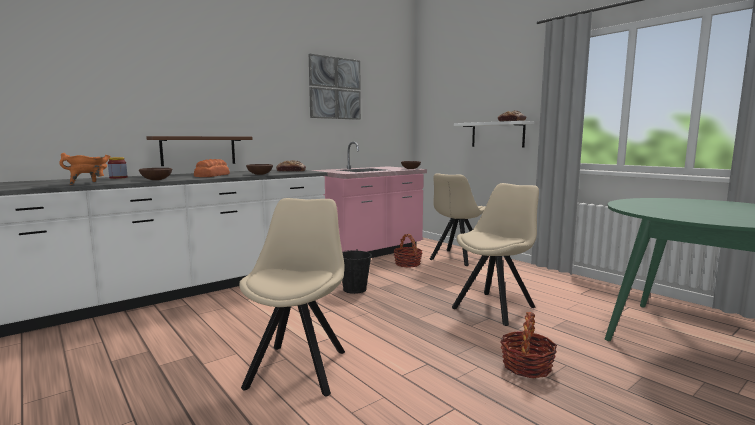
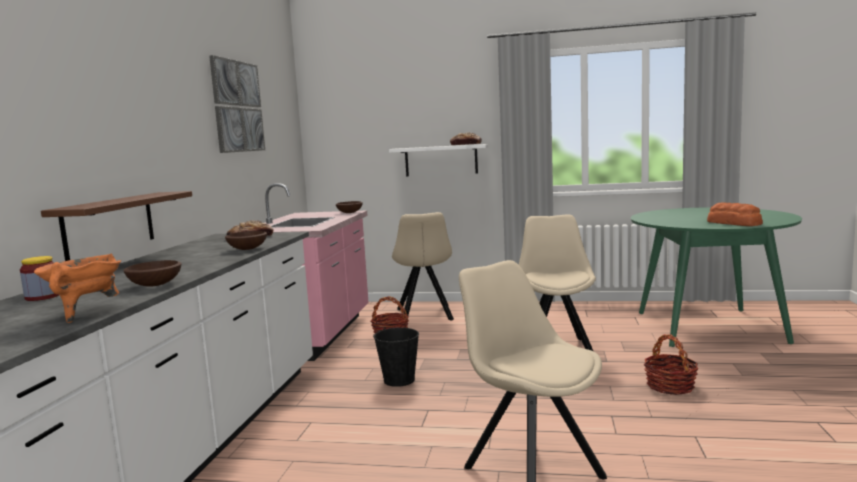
camera: 40 degrees left, 0 degrees up
bread [194,159,230,177] -> bread moved to [707,202,763,226]

